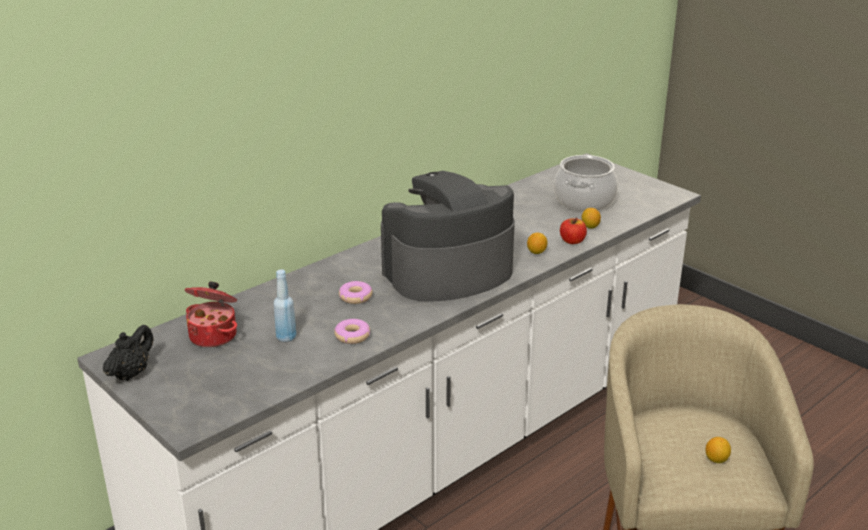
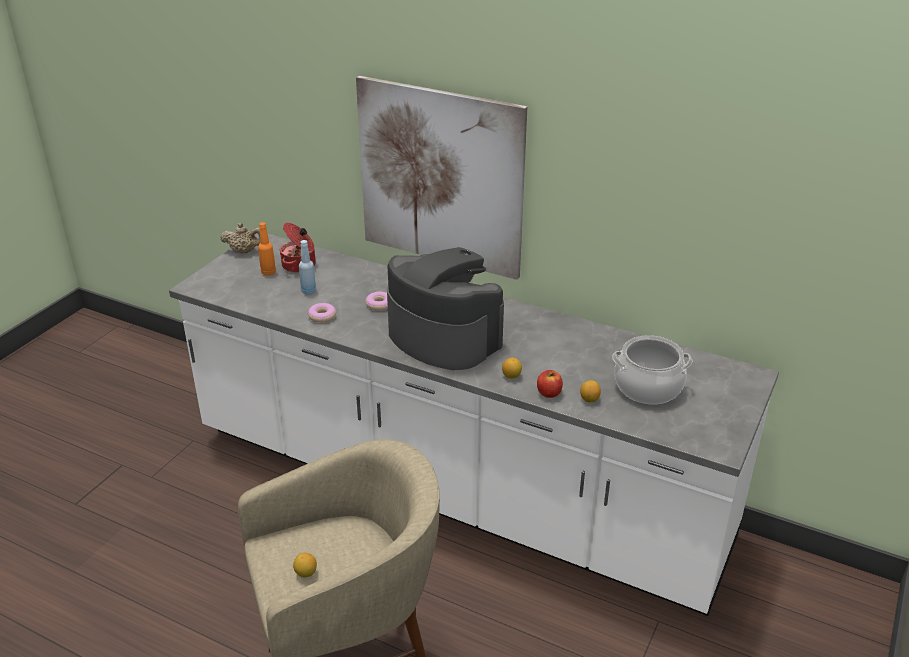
camera: 70 degrees right, 5 degrees up
black teapot [103,325,153,381] -> beige teapot [220,223,261,254]
none -> orange bottle [258,222,276,276]
none -> picture [356,76,527,280]

